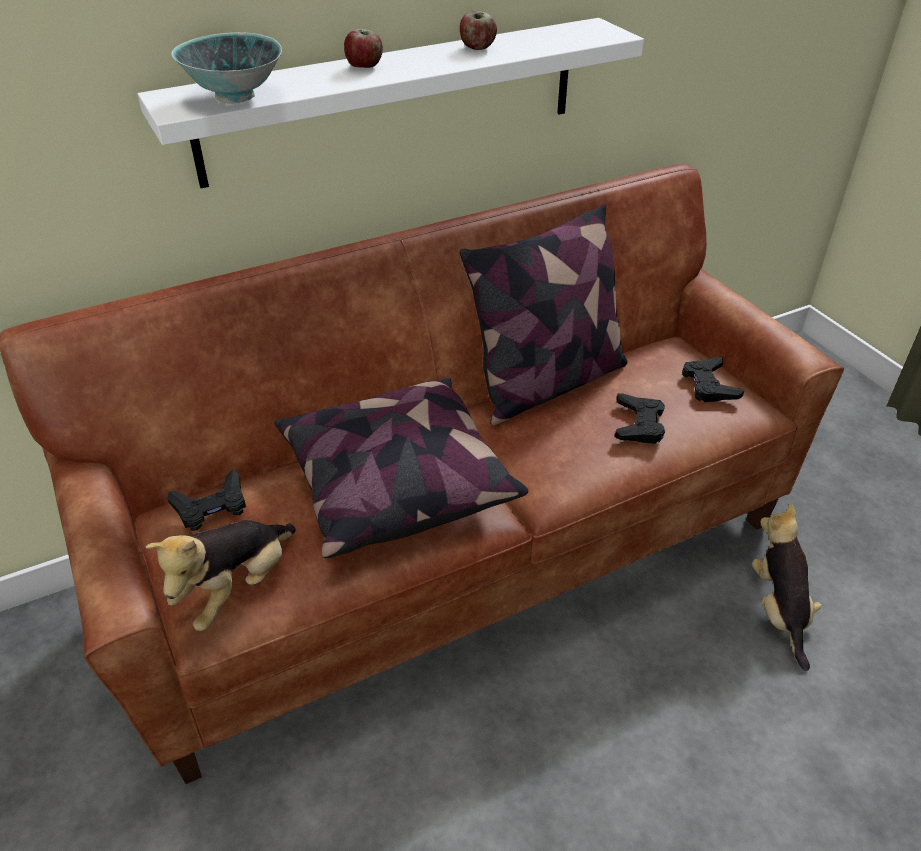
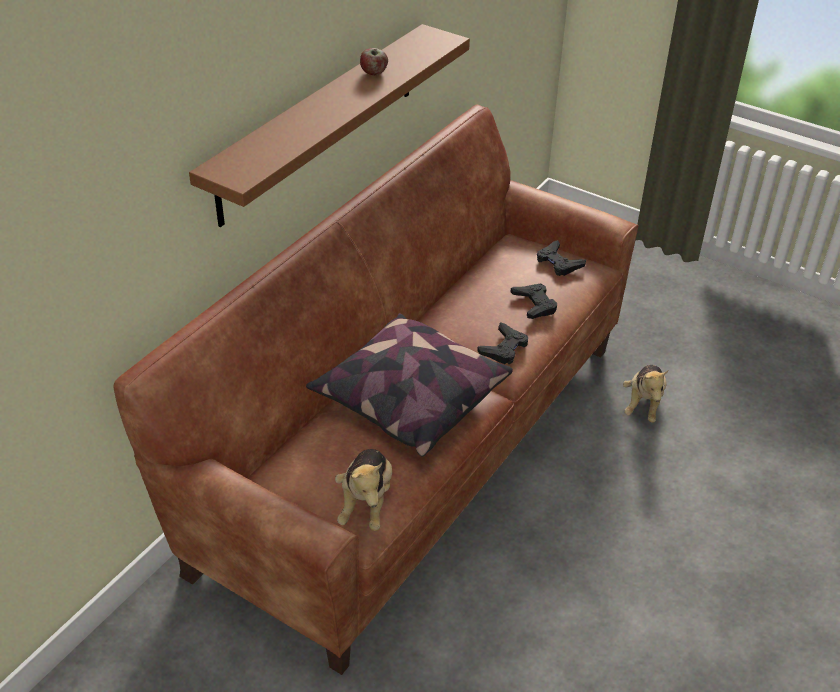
camera: 30 degrees left, 0 degrees up
white shelf [137,18,644,188] -> brown shelf [189,24,470,227]
black game controller [167,470,246,531] -> black game controller moved to [477,322,528,364]
bowl [171,32,282,103] -> none
apple [344,29,383,68] -> none
pillow [460,203,627,426] -> none
plush toy [752,503,822,671] -> plush toy turned 135 degrees counterclockwise [623,365,668,423]

